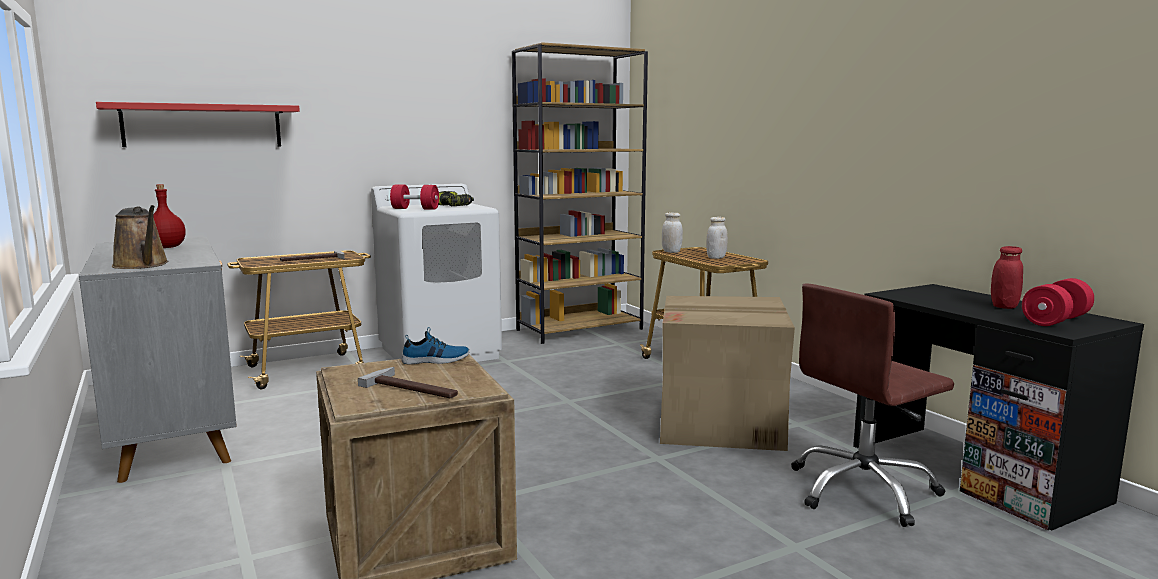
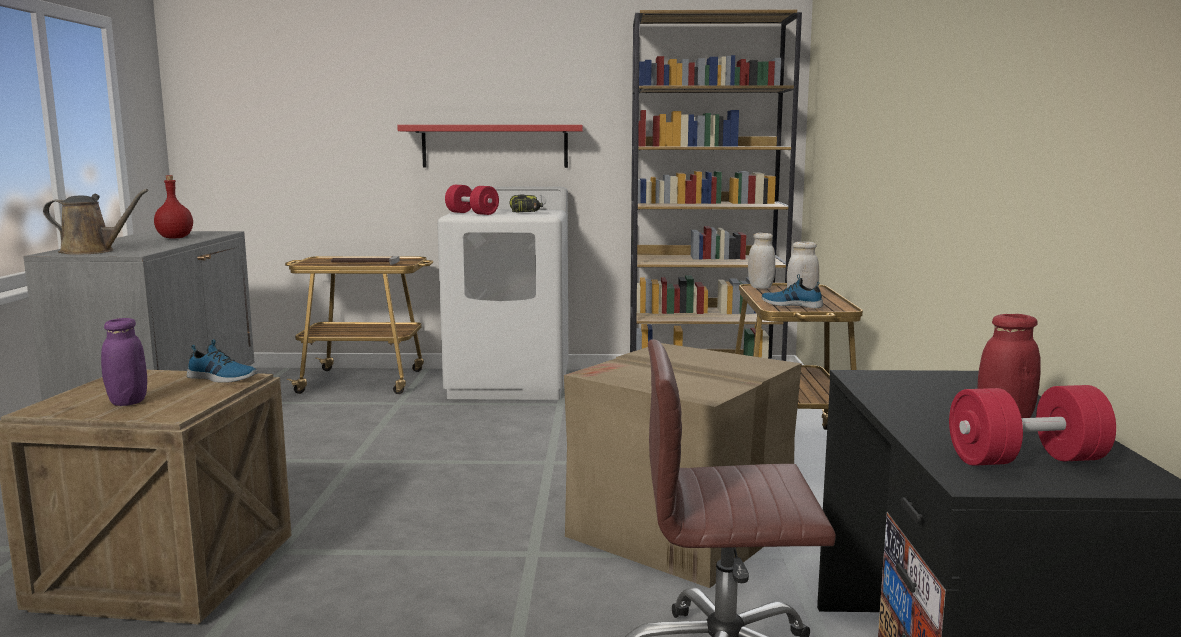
camera: 30 degrees right, 0 degrees up
red shelf [96,102,300,147] -> red shelf moved to [397,125,583,168]
brown watering can [112,205,168,269] -> brown watering can turned 75 degrees counterclockwise [43,189,149,255]
hammer [358,367,458,398] -> purple jar [101,318,147,406]
none -> shoe [761,274,823,308]

